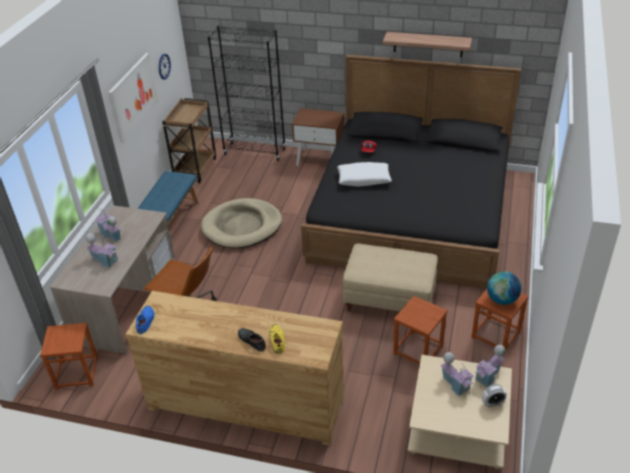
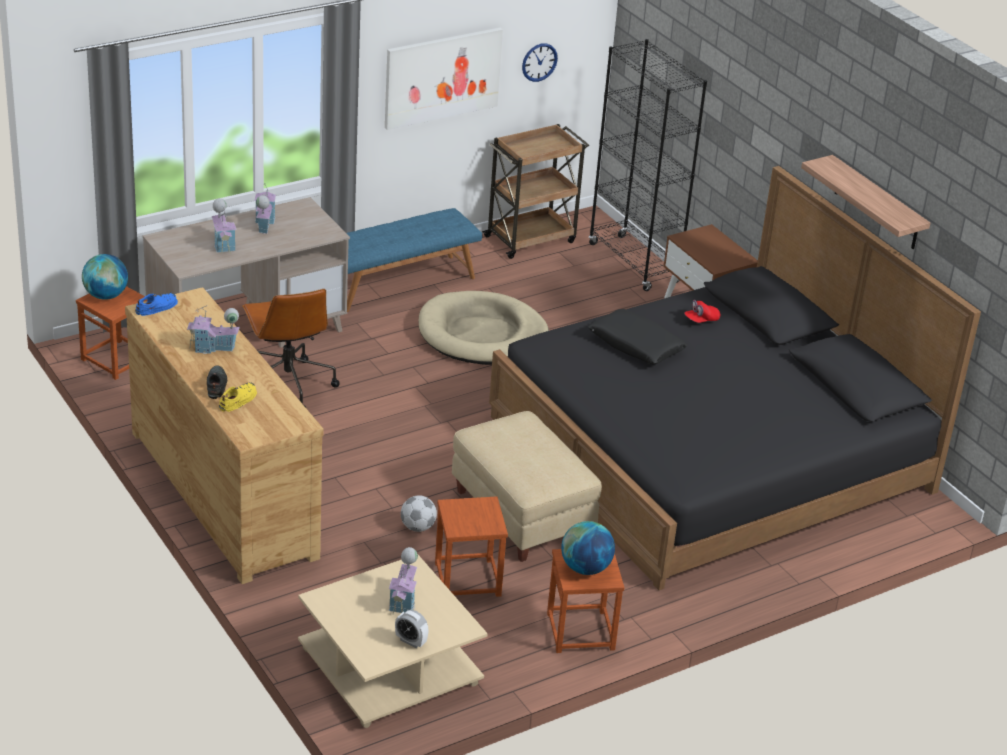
camera: 40 degrees right, 5 degrees down
white pillow [337,162,392,187] -> black pillow [588,309,687,364]
toy house [475,345,505,387] -> toy house moved to [187,305,240,354]
none -> globe [82,254,128,300]
none -> football [401,495,437,532]

